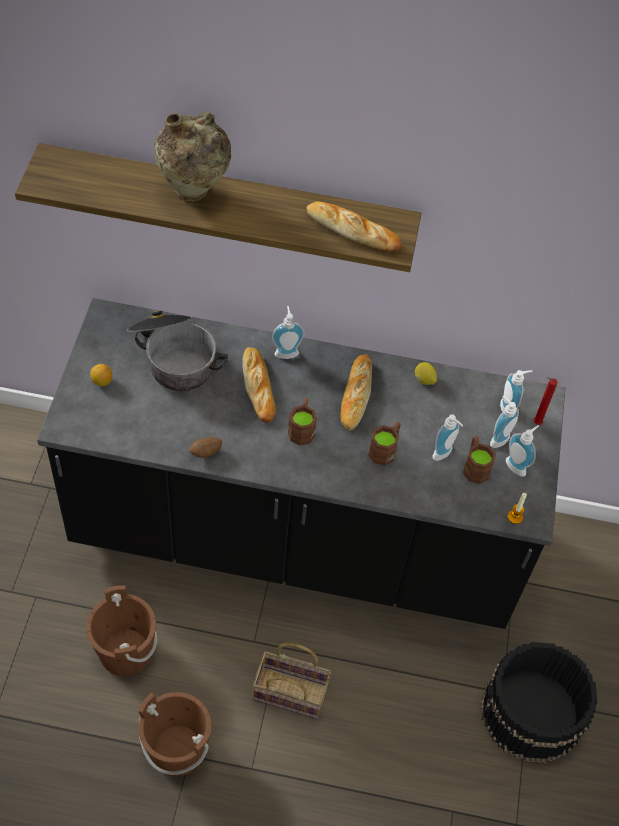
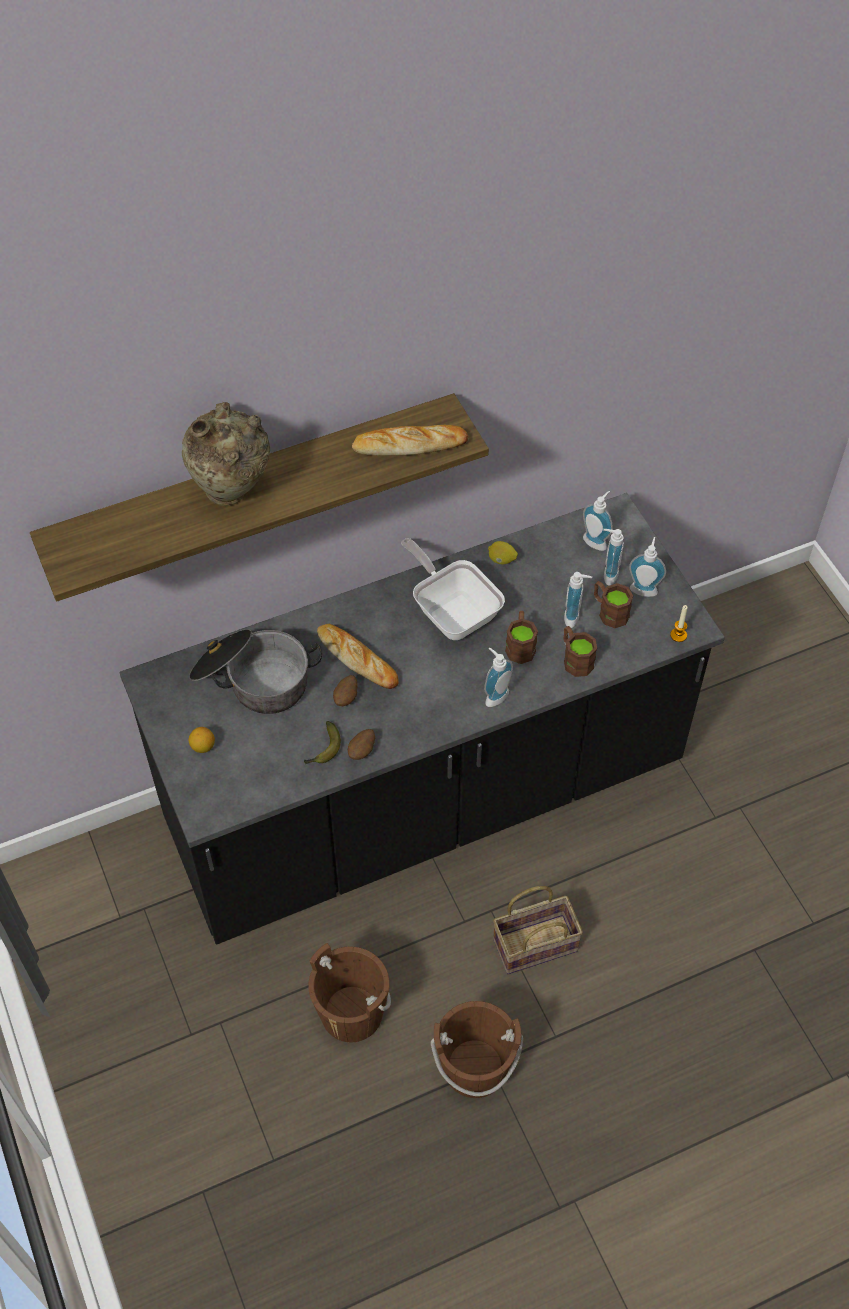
camera: 30 degrees left, 0 degrees up
soap dispenser [272,306,305,359] -> soap dispenser moved to [484,648,513,707]
brown mug [288,398,317,445] -> brown mug moved to [564,626,597,677]
bread [340,354,372,430] -> frying pan [401,538,505,640]
black bucket [481,642,597,763] -> none
red candle [533,377,558,425] -> none
none -> banana [304,721,341,764]
none -> potato [333,675,358,706]

